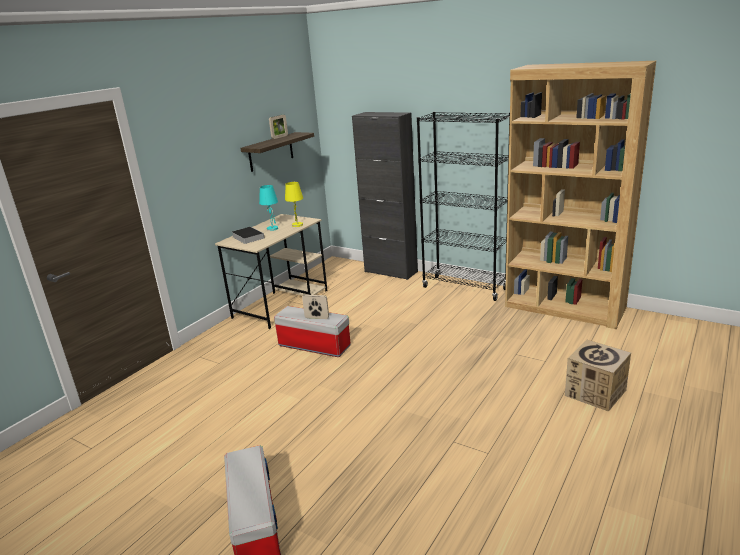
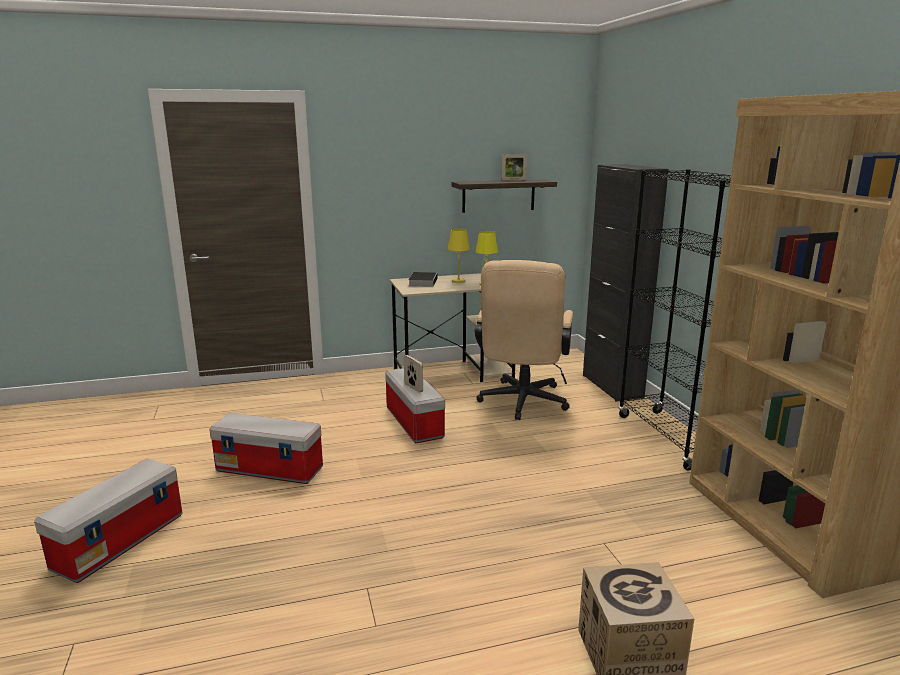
camera: 40 degrees right, 5 degrees down
turquoise table lamp [259,185,278,231] -> yellow table lamp [448,229,470,283]
none -> storage box [209,413,323,484]
none -> beige office chair [475,260,573,420]

